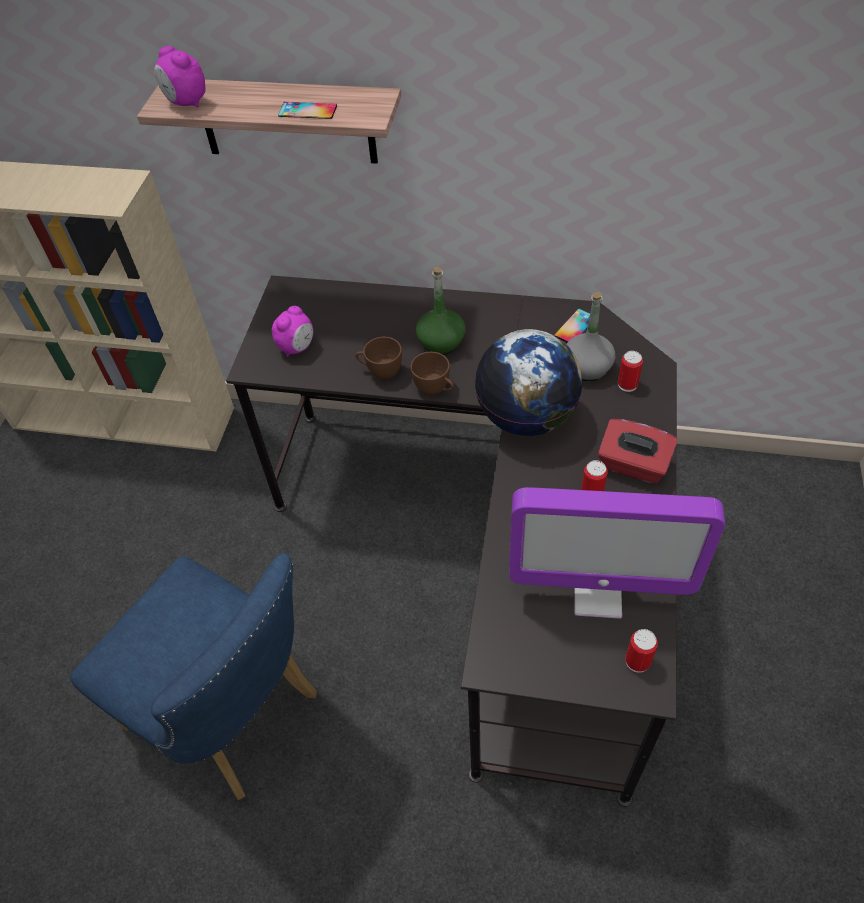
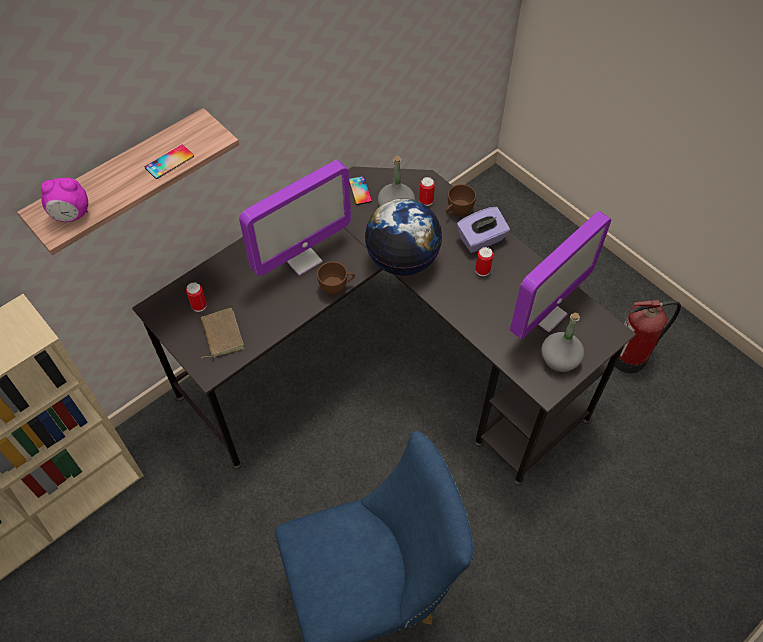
camera: 55 degrees left, 5 degrees up
alarm clock [272,306,314,356] -> brown book [201,308,244,358]
brown cup [355,337,402,380] -> brown cup moved to [446,184,476,216]
green bottle [416,267,466,355] -> monitor [239,160,351,276]
red tissue box [598,419,678,484] -> purple tissue box [457,207,510,253]
can [625,629,658,673] -> can moved to [186,282,207,312]
none -> grey bottle [541,312,584,372]
none -> fire extinguisher [615,300,681,373]

